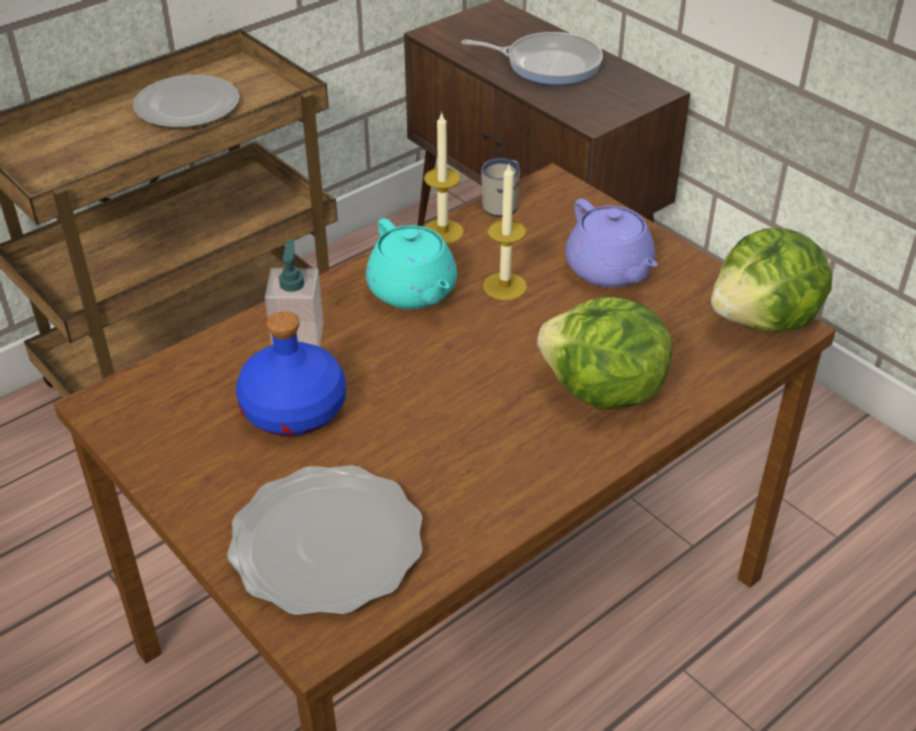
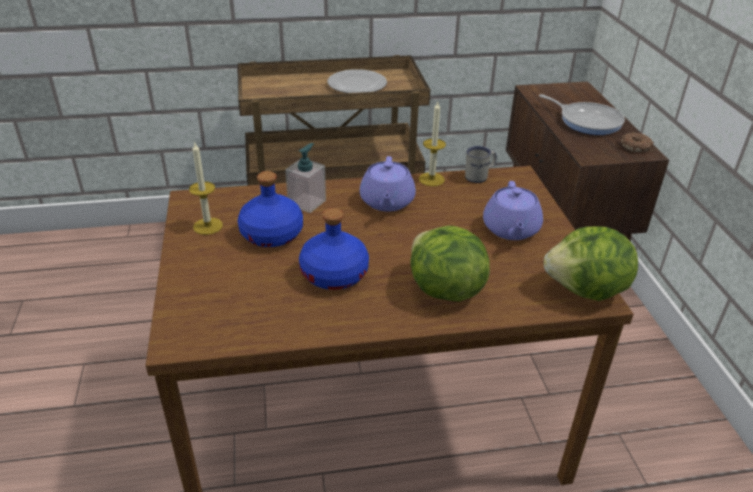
camera: 30 degrees right, 5 degrees down
plate [227,465,422,616] -> none
turquoise teapot [366,218,457,309] -> purple teapot [360,156,416,212]
candle [483,165,527,300] -> candle moved to [189,143,223,235]
none -> blue bottle [299,208,369,290]
none -> donut [621,133,654,152]

